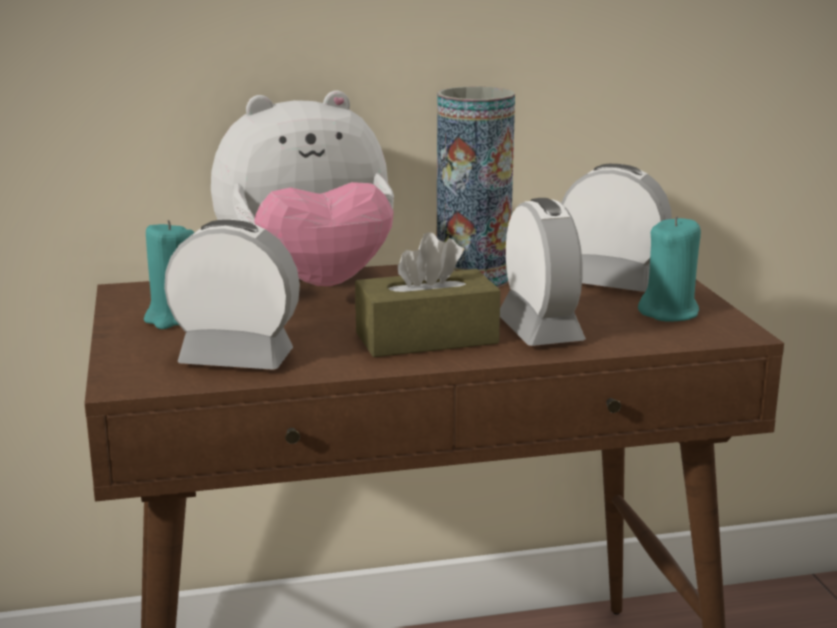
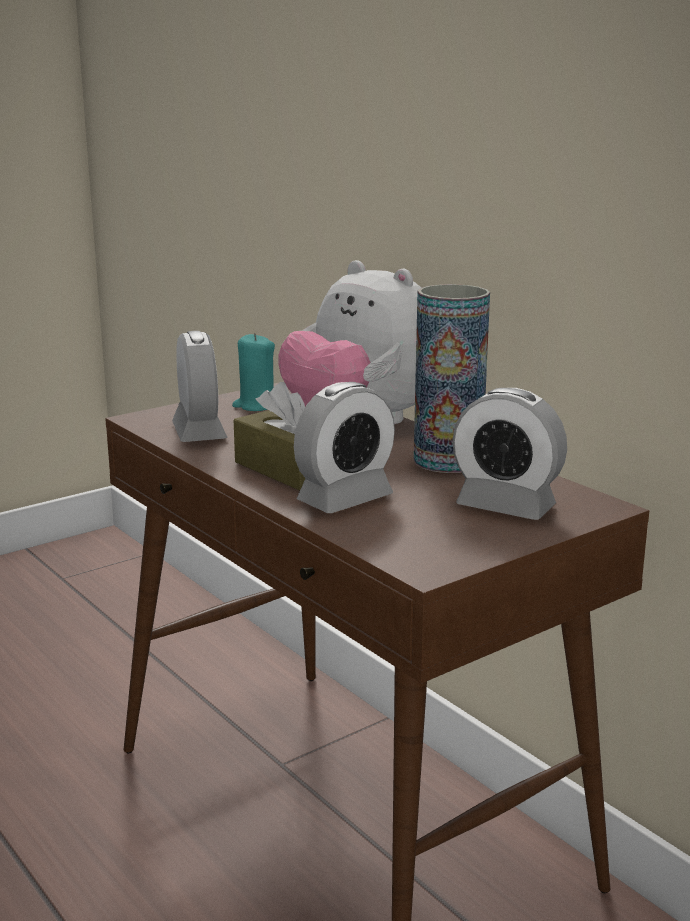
camera: 65 degrees right, 0 degrees up
alarm clock [561,164,672,292] -> alarm clock turned 120 degrees clockwise [453,388,567,520]
turquoise candle [638,216,701,322] -> none

